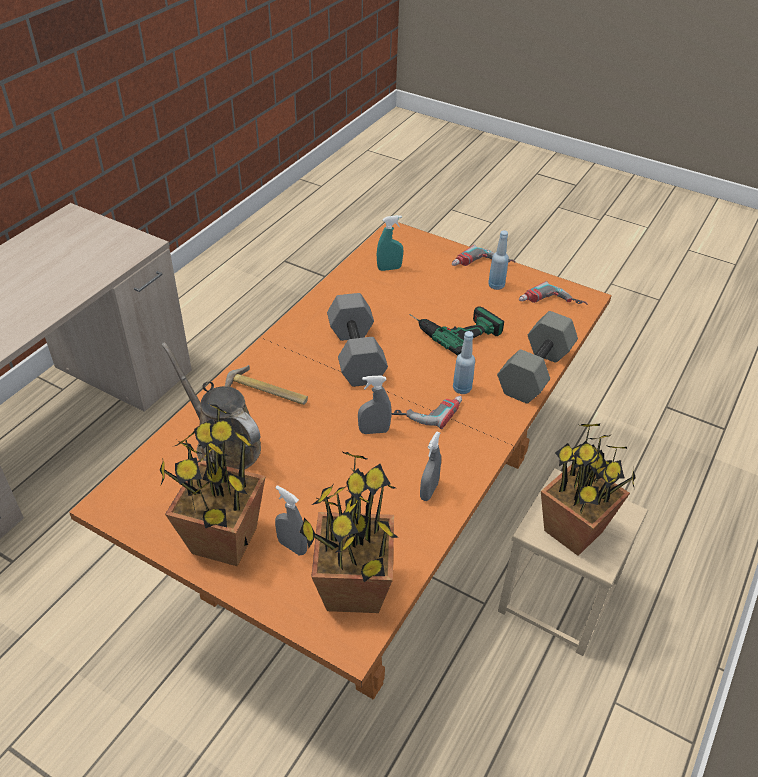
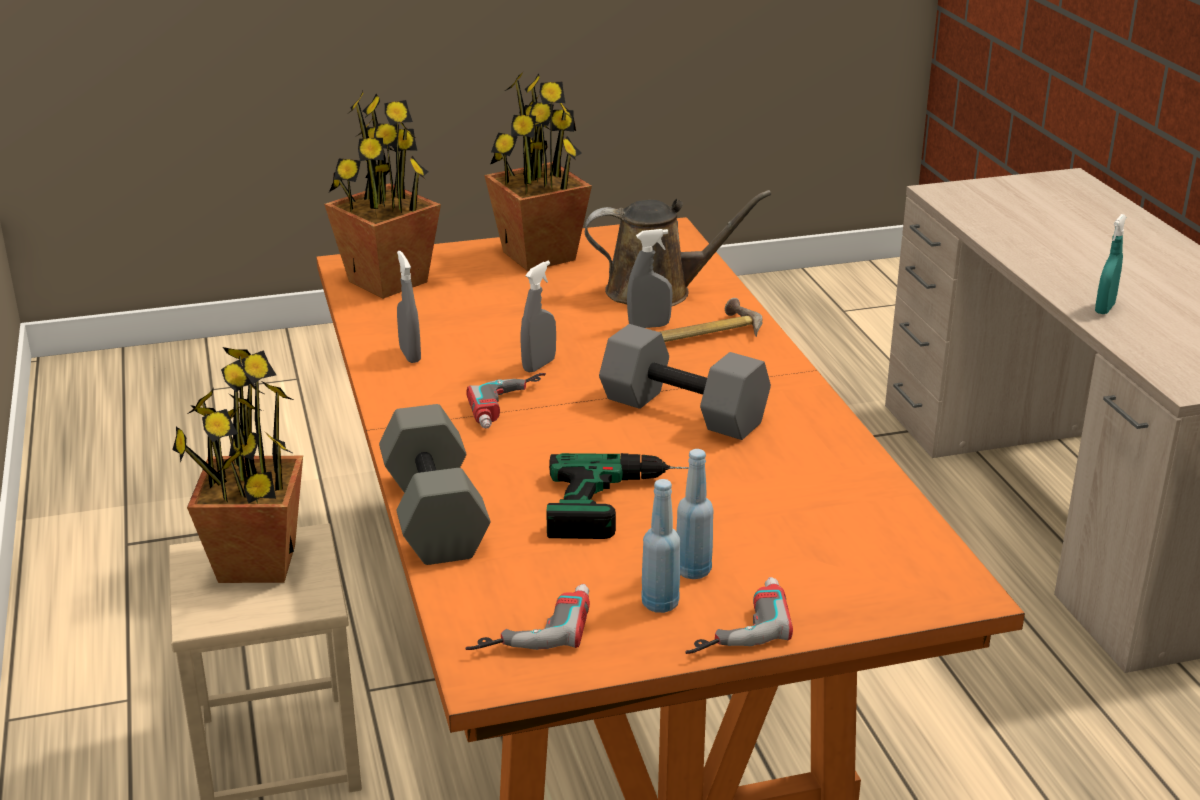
camera: 135 degrees right, 15 degrees down
grey spray bottle [275,485,308,555] -> grey spray bottle moved to [627,229,673,328]
turquoise spray bottle [377,215,403,271] -> turquoise spray bottle moved to [1095,214,1126,314]
blue bottle [453,331,475,394] -> blue bottle moved to [676,449,714,579]

